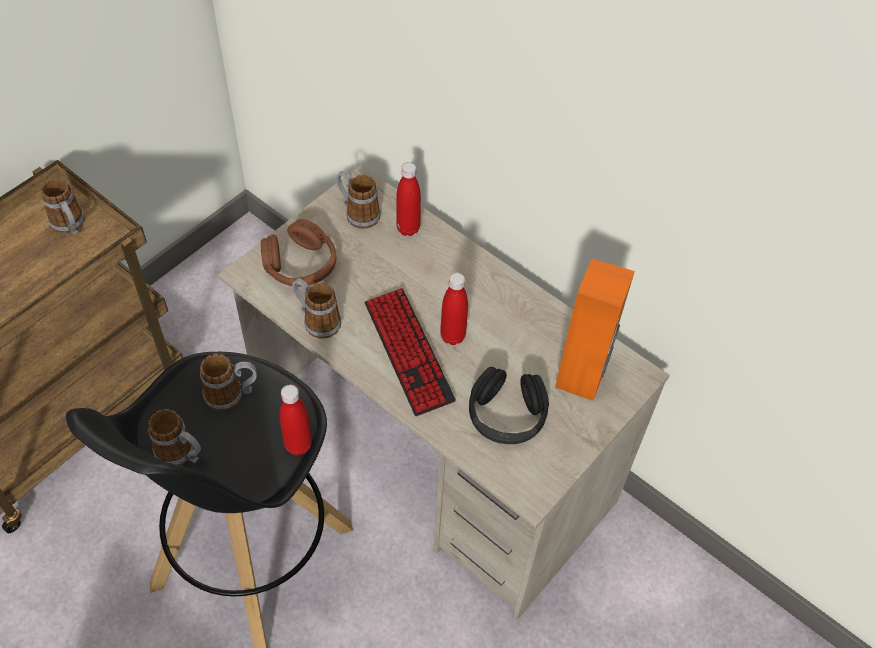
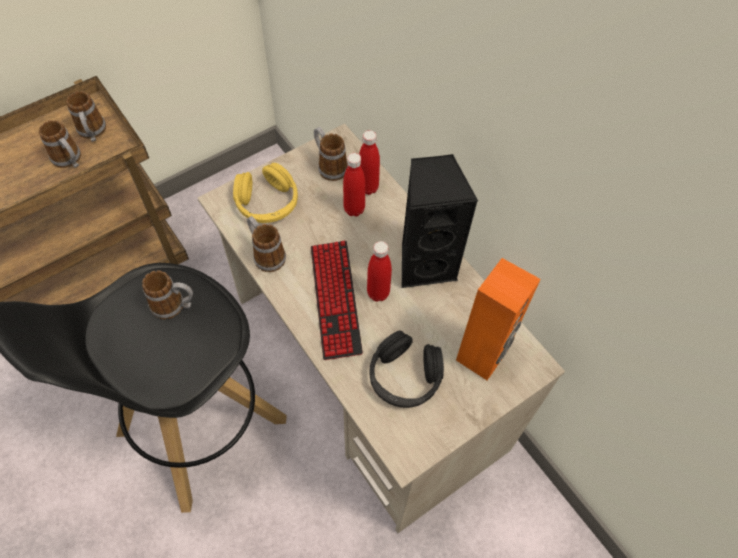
camera: 15 degrees right, 5 degrees up
mug [148,409,201,466] -> mug moved to [39,120,81,168]
brown headphones [261,219,336,287] -> yellow headphones [233,163,298,223]
red bottle [279,385,312,455] -> red bottle moved to [343,153,365,217]
none -> black speaker [402,154,478,288]

